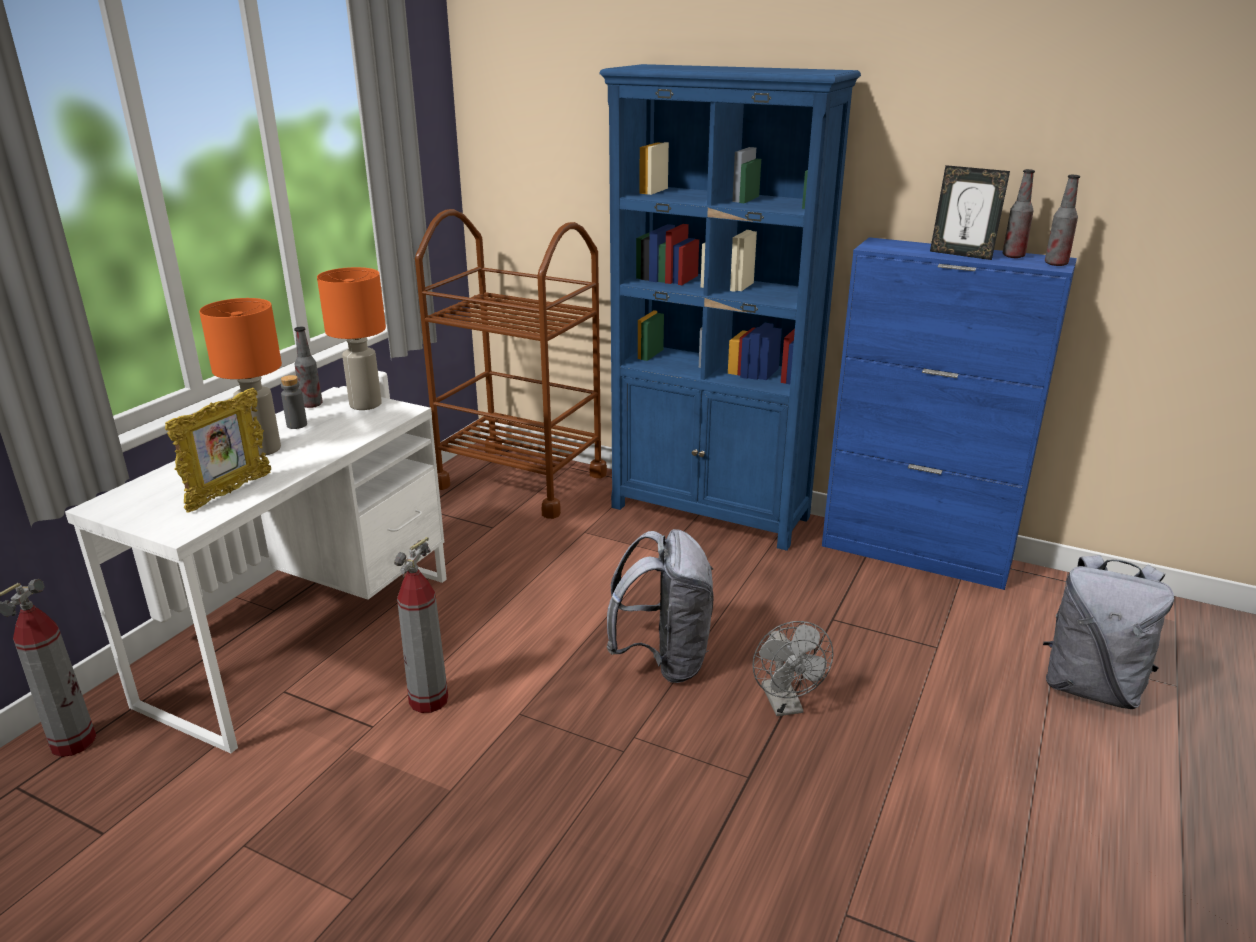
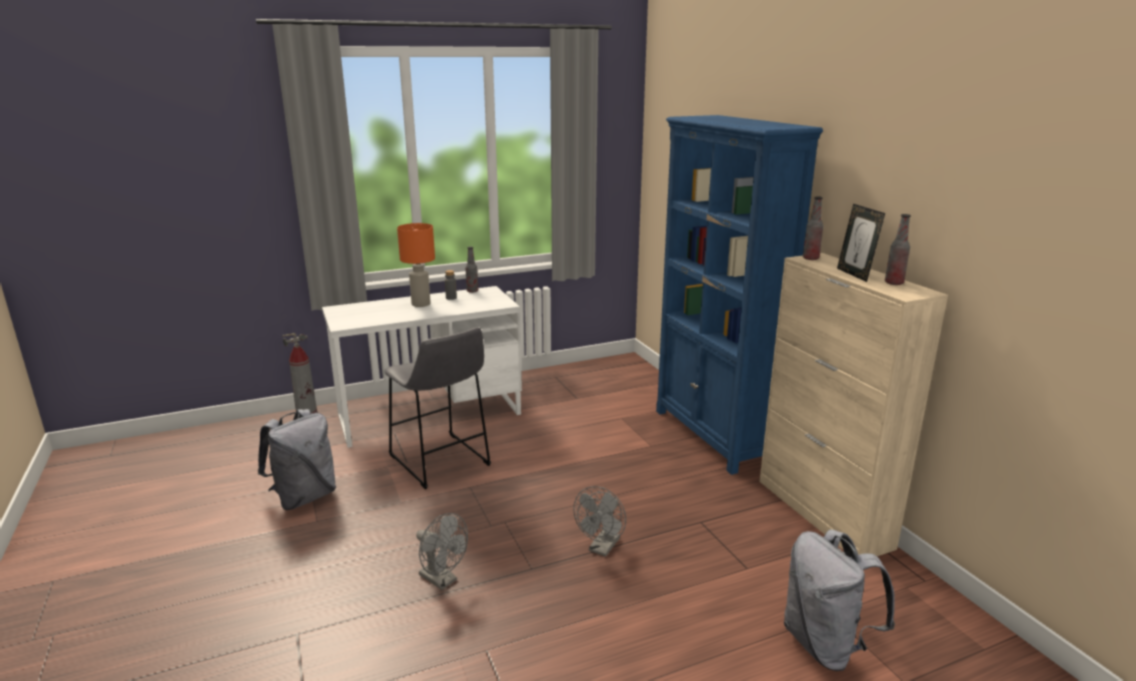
camera: 40 degrees right, 5 degrees down
picture frame [165,388,271,512] -> none
orange table lamp [317,267,386,410] -> none
fire extinguisher [394,537,448,713] -> grey stool [384,327,491,489]
brown cart [415,209,607,519] -> none
grey backpack [607,529,714,683] -> grey backpack moved to [258,409,336,510]
blue cabinet [822,237,1077,590] -> beige cabinet [759,253,948,556]
bottle [1045,175,1080,266] -> bottle moved to [803,196,823,260]
none -> grey fan [416,513,468,590]

